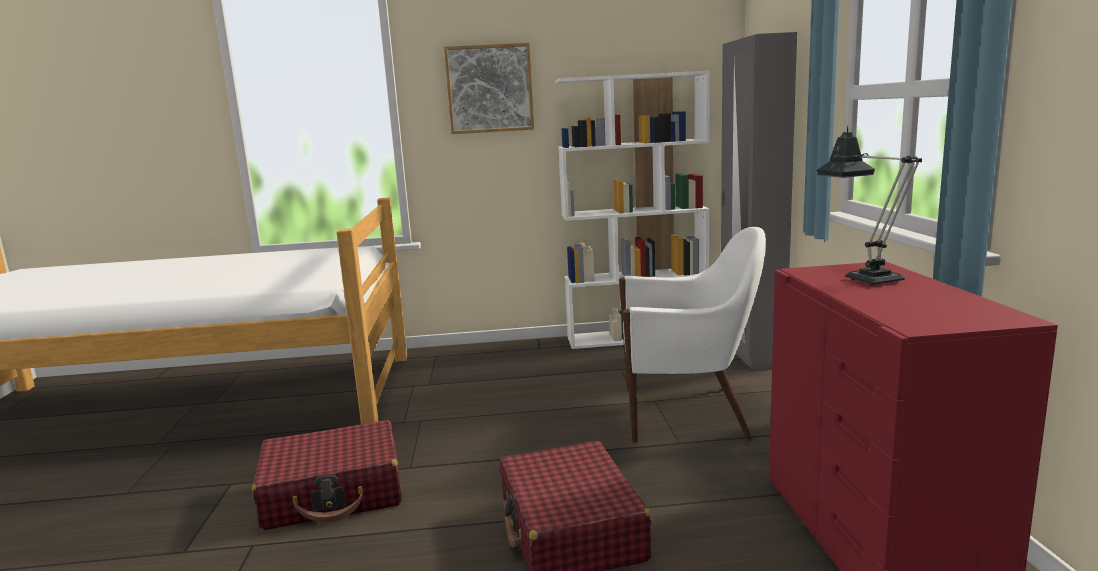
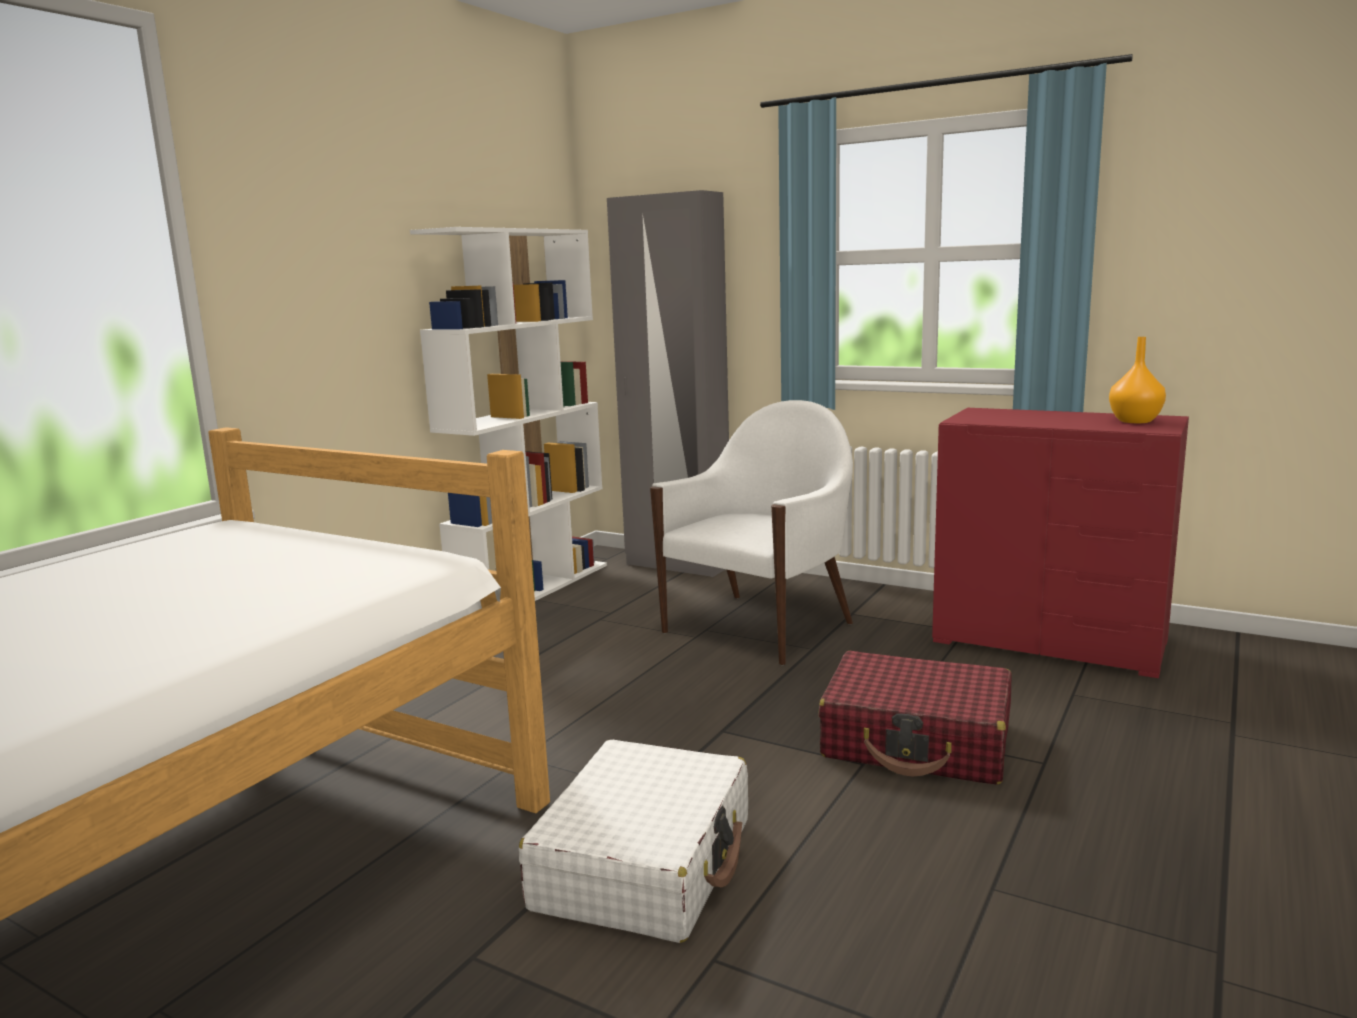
camera: 55 degrees left, 0 degrees up
red suitcase [252,420,402,530] -> white suitcase [519,740,748,943]
picture [444,43,534,134] -> none
table lamp [817,126,922,285] -> none
none -> orange vase [1109,337,1166,423]

